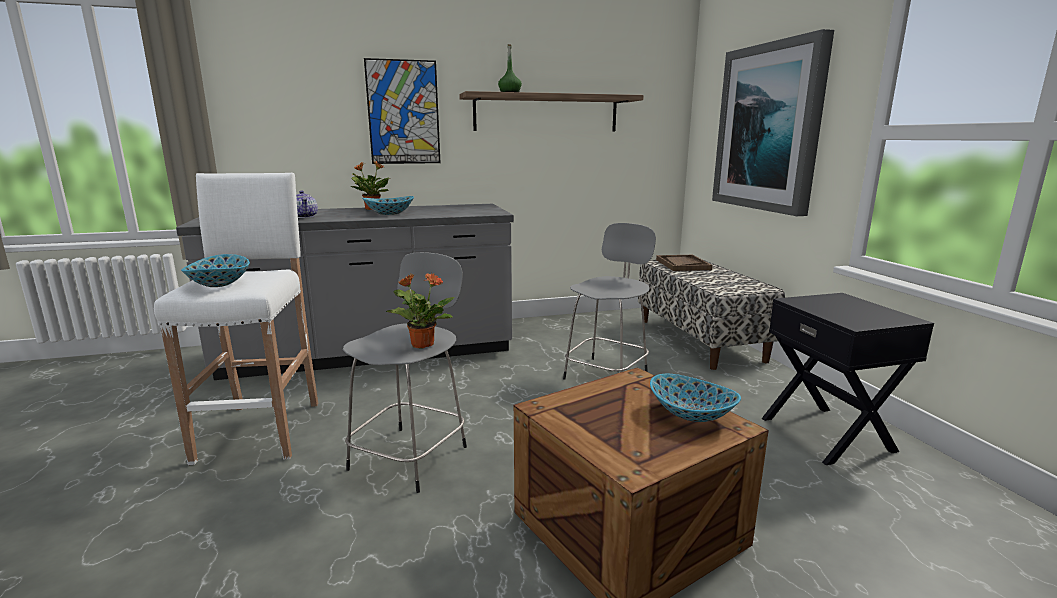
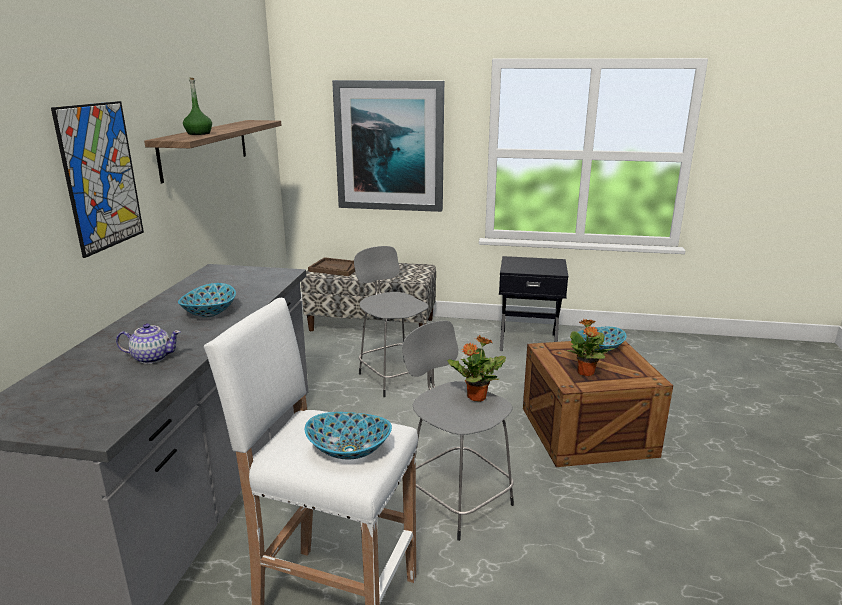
camera: 65 degrees left, 5 degrees up
potted plant [350,161,389,210] -> potted plant moved to [567,319,615,376]

